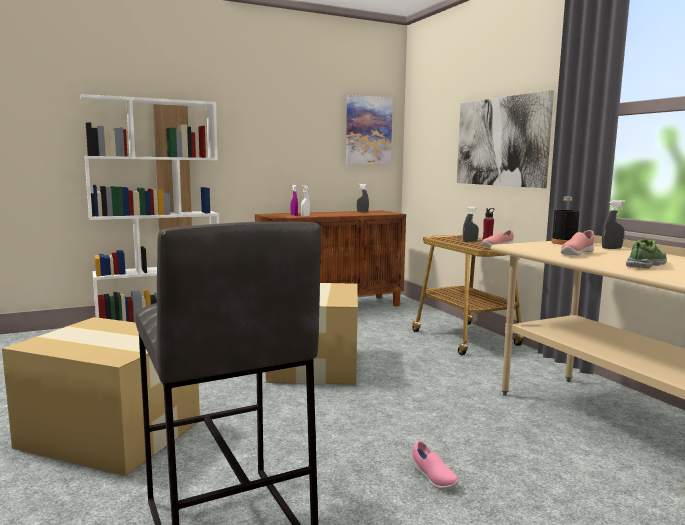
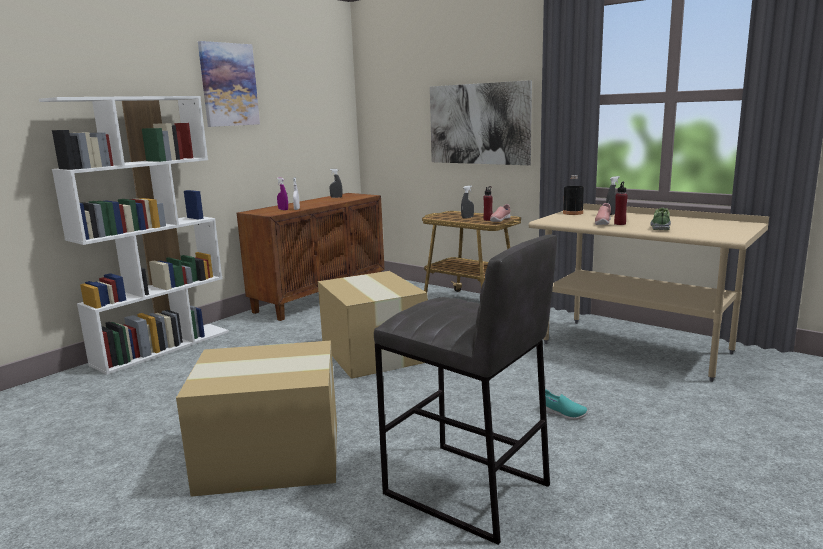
camera: 25 degrees left, 5 degrees up
picture [346,95,393,164] -> picture moved to [198,41,260,127]
pink shoe [412,441,459,489] -> turquoise shoe [539,389,588,420]
none -> red bottle [614,182,628,225]

